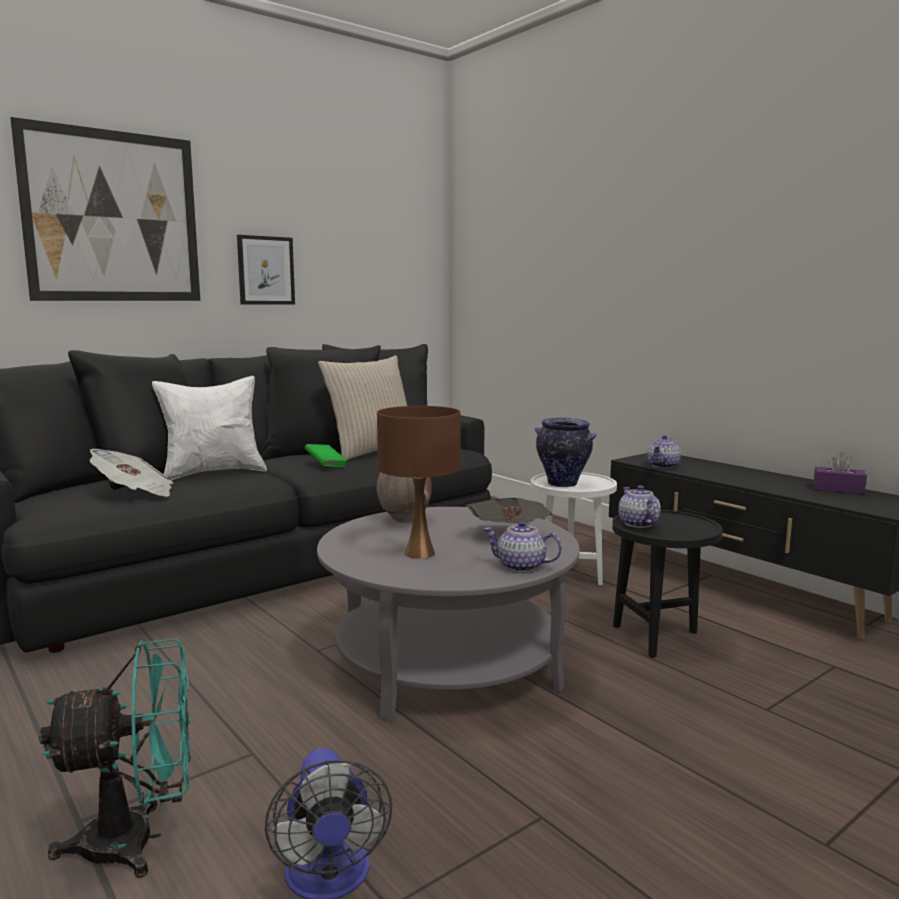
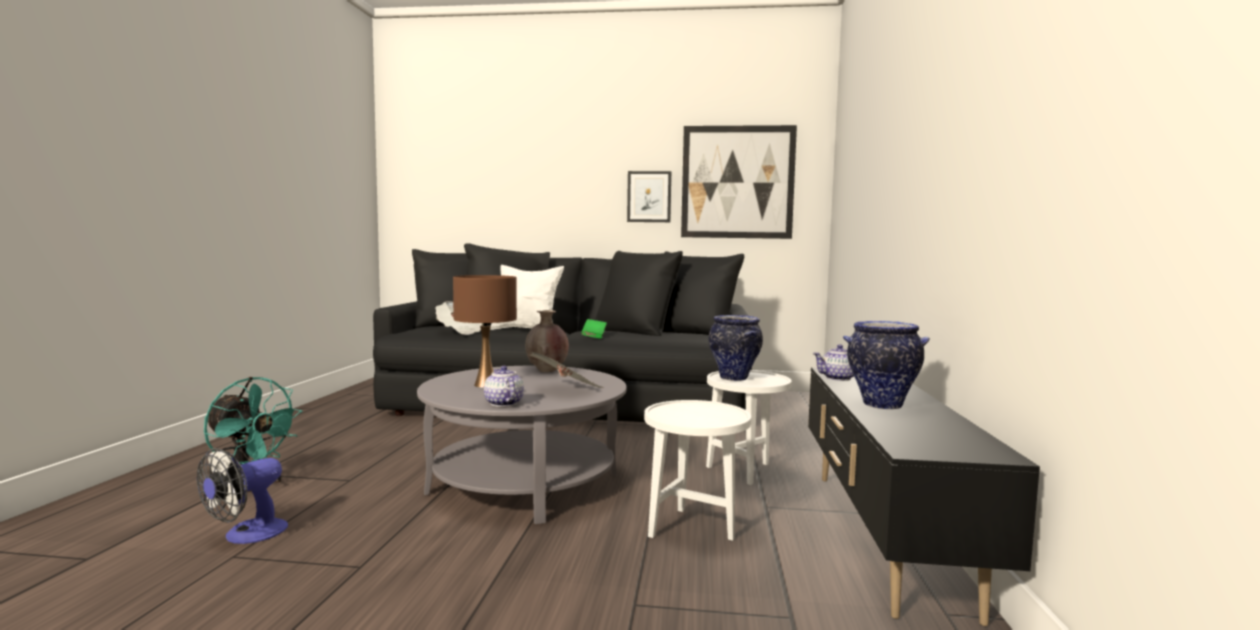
camera: 45 degrees right, 5 degrees down
picture [10,117,200,301] -> picture moved to [681,125,797,239]
beige pillow [318,356,407,460] -> none
black side table [612,510,723,658] -> white side table [644,400,751,541]
teapot [618,485,661,528] -> none
purple tissue box [814,453,867,494] -> none
none -> vase [843,321,930,409]

